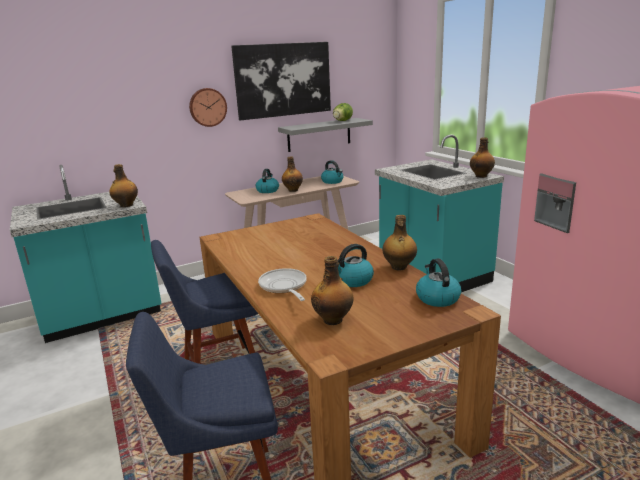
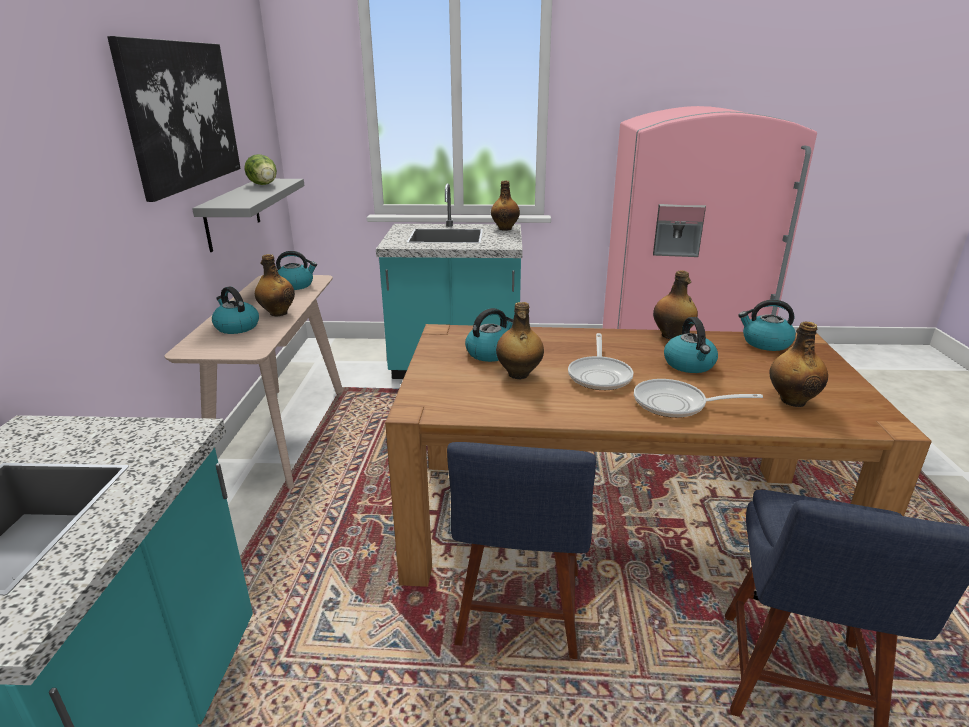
camera: 60 degrees left, 5 degrees up
bottle [109,164,138,207] -> bottle moved to [496,302,544,379]
wall clock [189,88,227,127] -> none
none -> kettle [465,308,513,362]
none -> frying pan [568,333,633,390]

